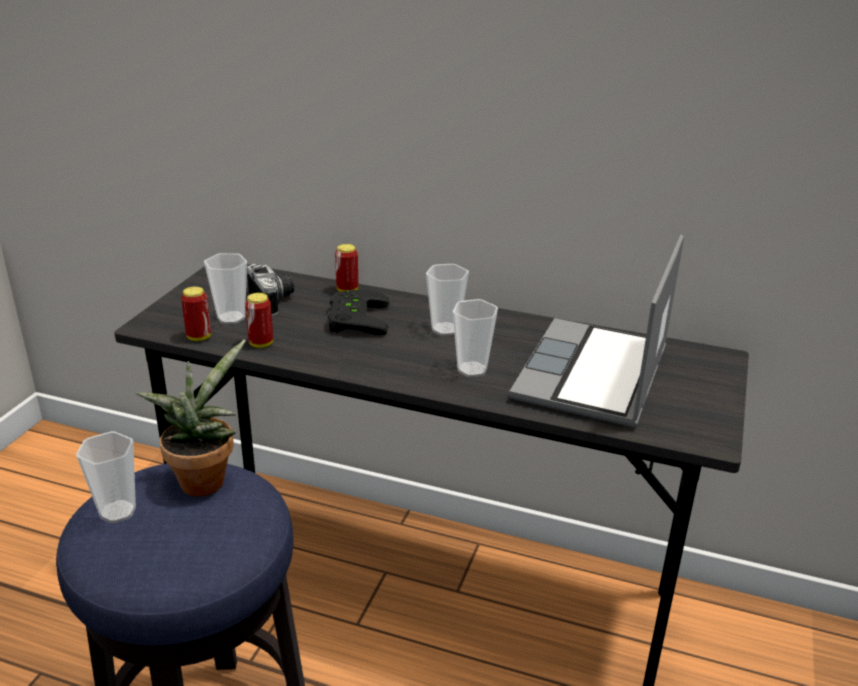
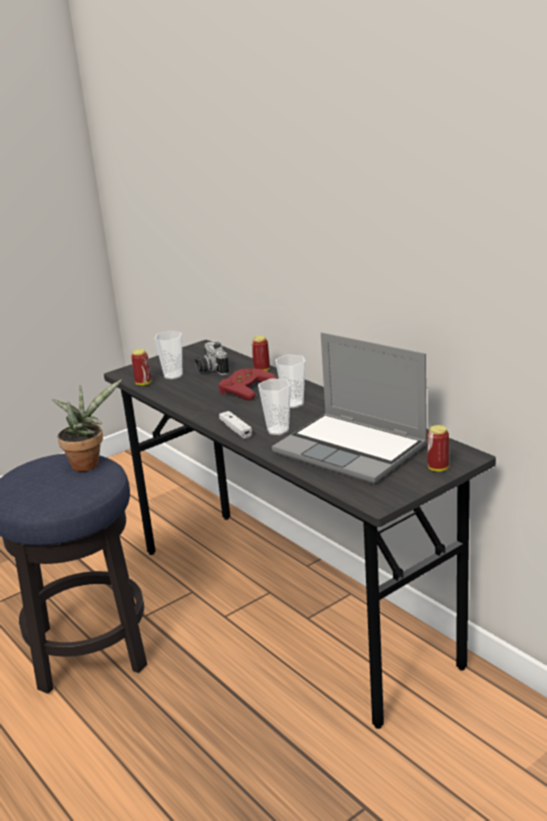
camera: 35 degrees right, 5 degrees down
cup [76,431,136,523] -> none
can [245,293,273,348] -> can moved to [427,425,449,472]
camera [247,264,294,316] -> camera turned 150 degrees clockwise [195,342,229,375]
black game controller [328,290,390,335] -> red game controller [219,368,277,401]
laptop [509,235,684,427] -> laptop turned 105 degrees counterclockwise [272,332,427,484]
none -> white game controller [219,411,252,439]

